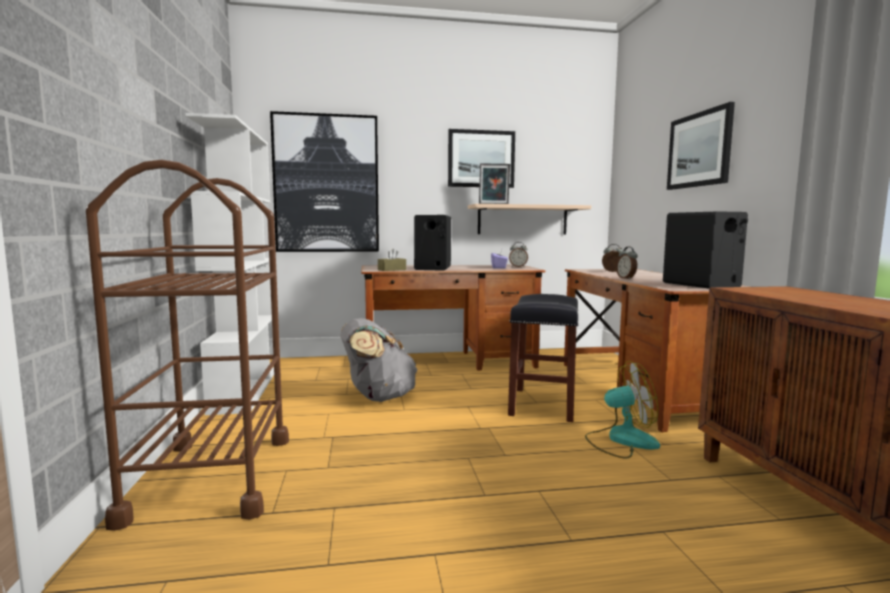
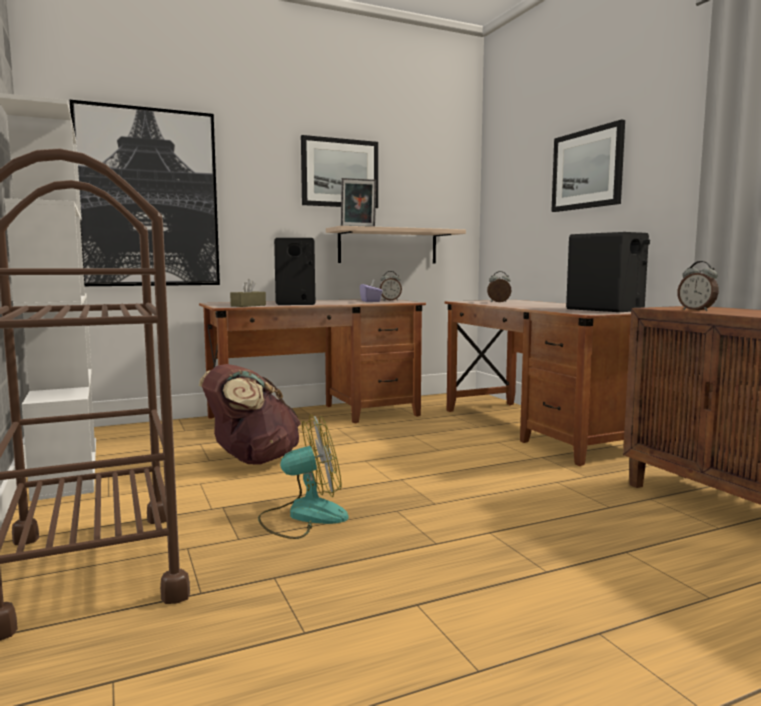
camera: 15 degrees left, 0 degrees up
grey backpack [340,318,418,402] -> brown backpack [199,364,301,464]
black stool [508,294,579,422] -> none
fan [585,361,660,458] -> fan moved to [258,414,349,539]
alarm clock [616,246,637,280] -> alarm clock moved to [677,261,719,311]

